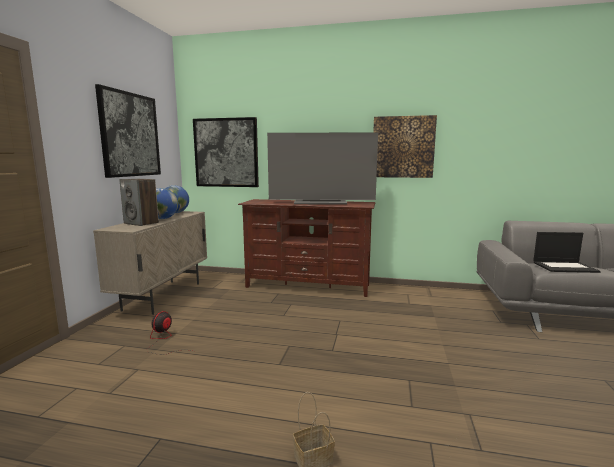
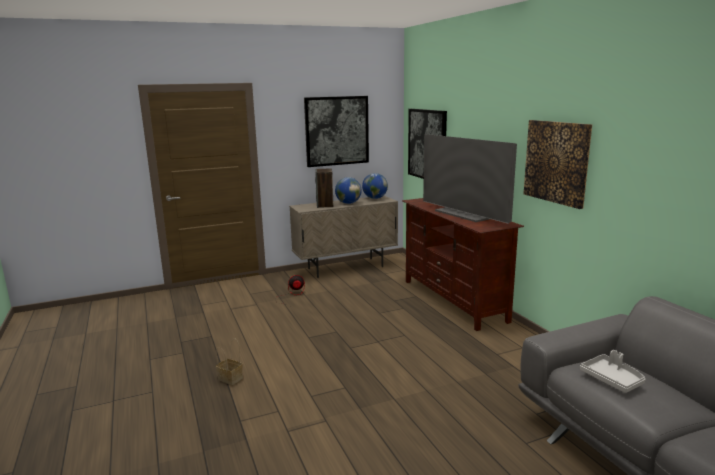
camera: 55 degrees right, 5 degrees up
laptop [533,232,601,273] -> grey tray [580,350,646,393]

